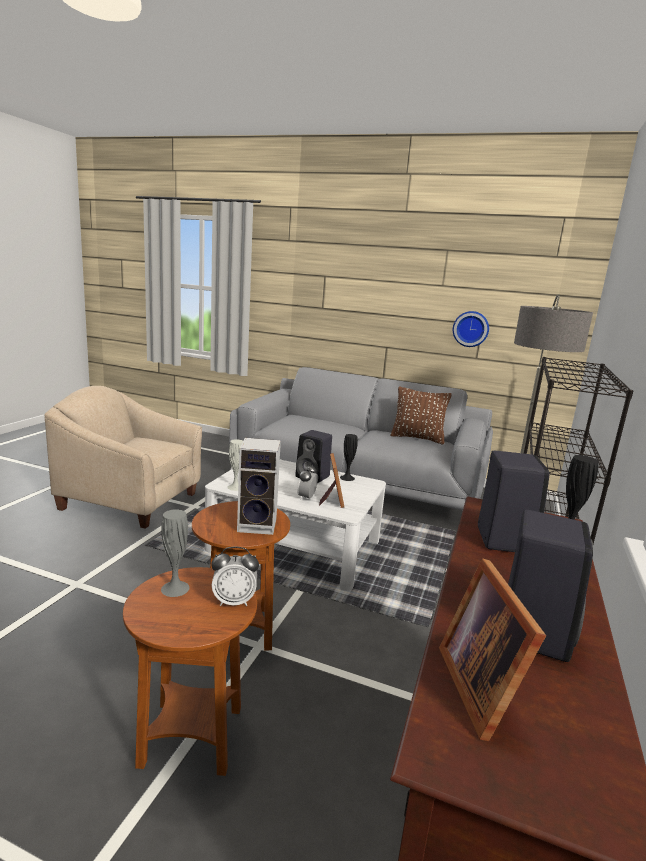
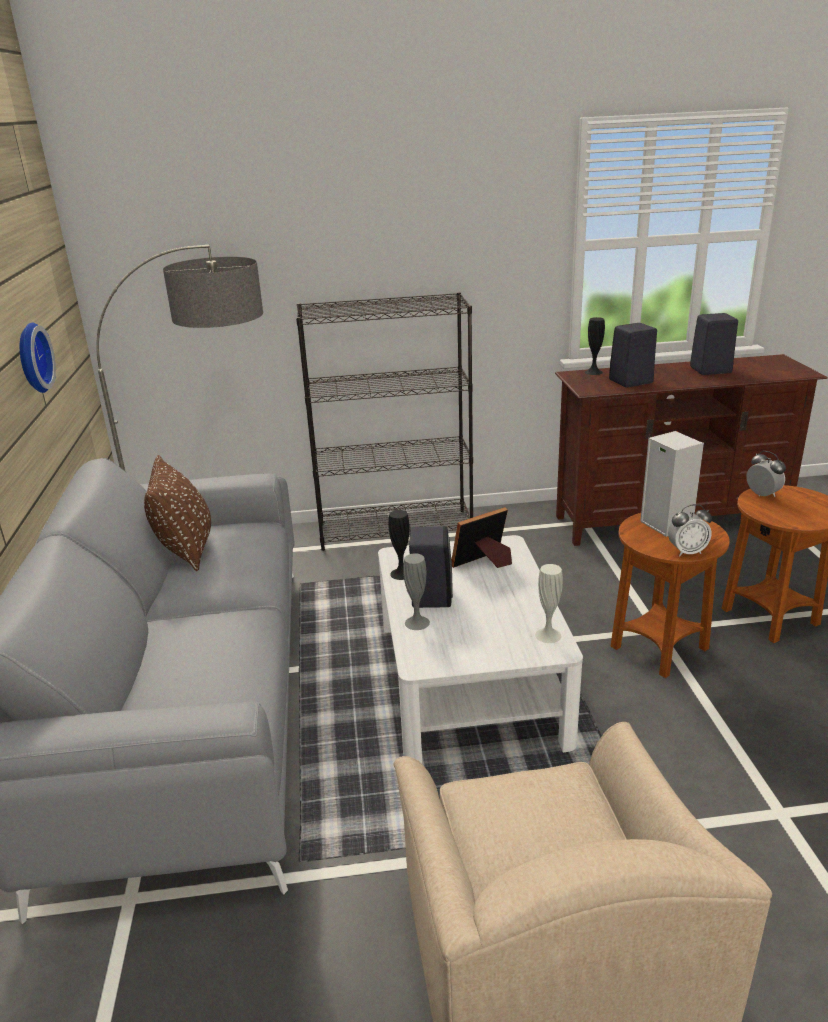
camera: 115 degrees left, 10 degrees up
grey vase [161,509,190,597] -> grey vase moved to [403,553,430,630]
alarm clock [297,463,318,500] -> alarm clock moved to [668,504,712,557]
picture frame [439,558,546,741] -> none

